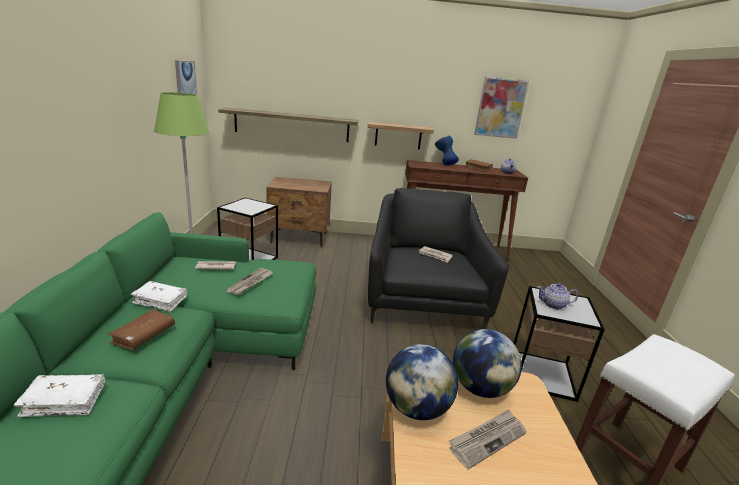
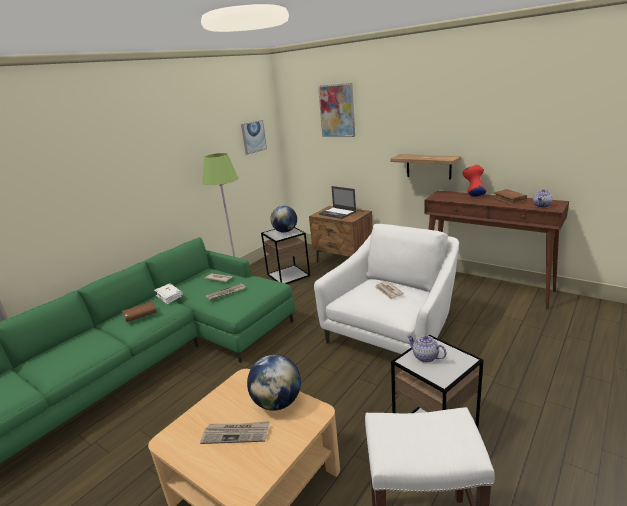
camera: 40 degrees right, 0 degrees up
white book [14,374,105,417] -> none
shelf [218,107,358,142] -> none
black armchair [368,188,509,329] -> white armchair [314,224,459,354]
globe [386,344,458,420] -> globe moved to [271,206,297,233]
blue vase [435,136,459,165] -> red vase [462,165,486,197]
picture [474,76,529,139] -> picture moved to [318,83,355,137]
none -> laptop [319,186,356,219]

